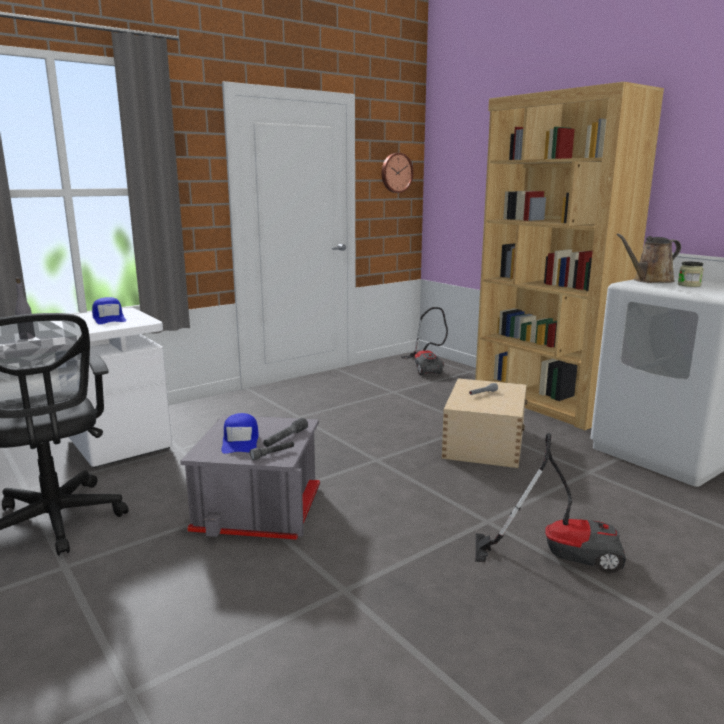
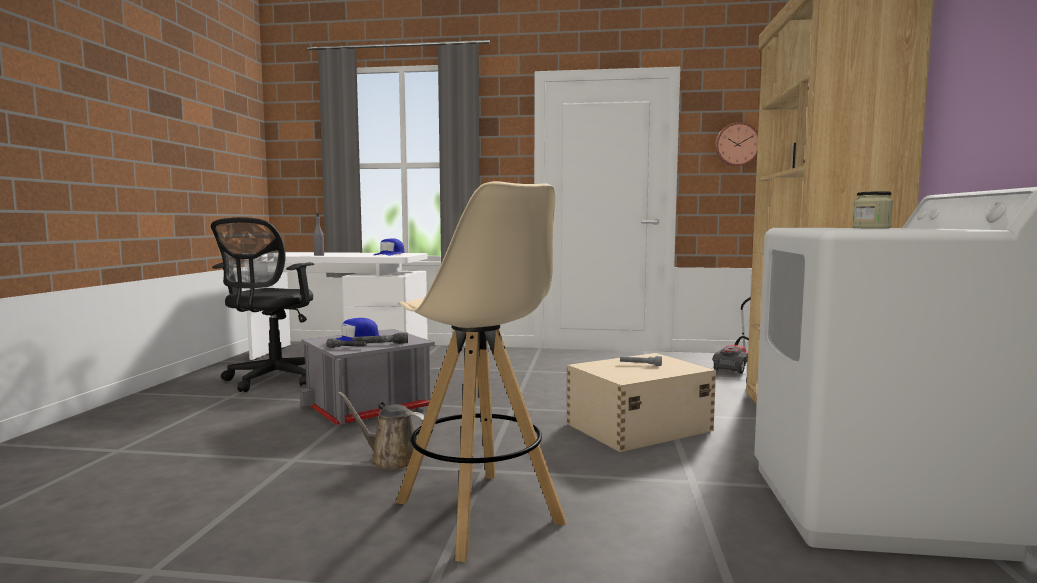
camera: 45 degrees right, 10 degrees down
vacuum cleaner [475,433,626,574] -> beige stool [395,181,566,562]
brown watering can [617,234,681,283] -> brown watering can moved to [338,392,425,470]

